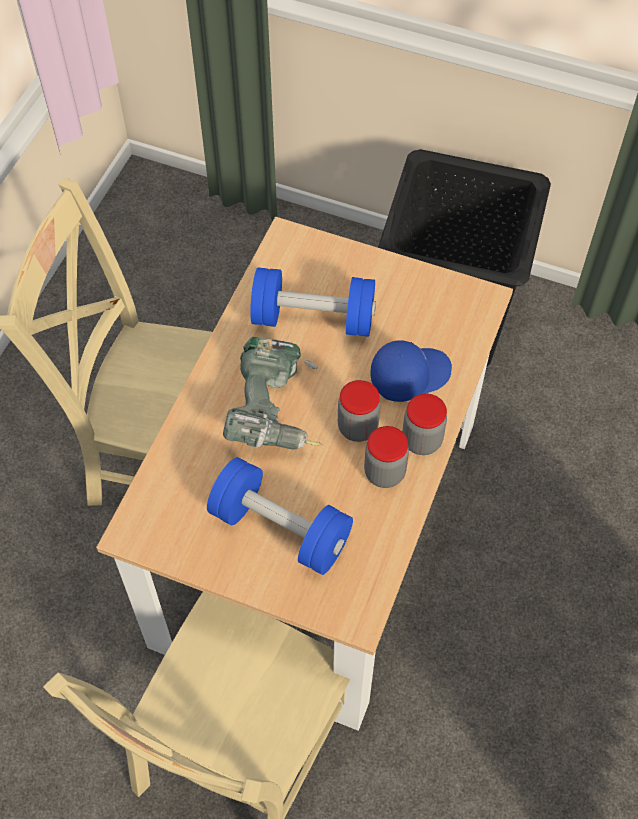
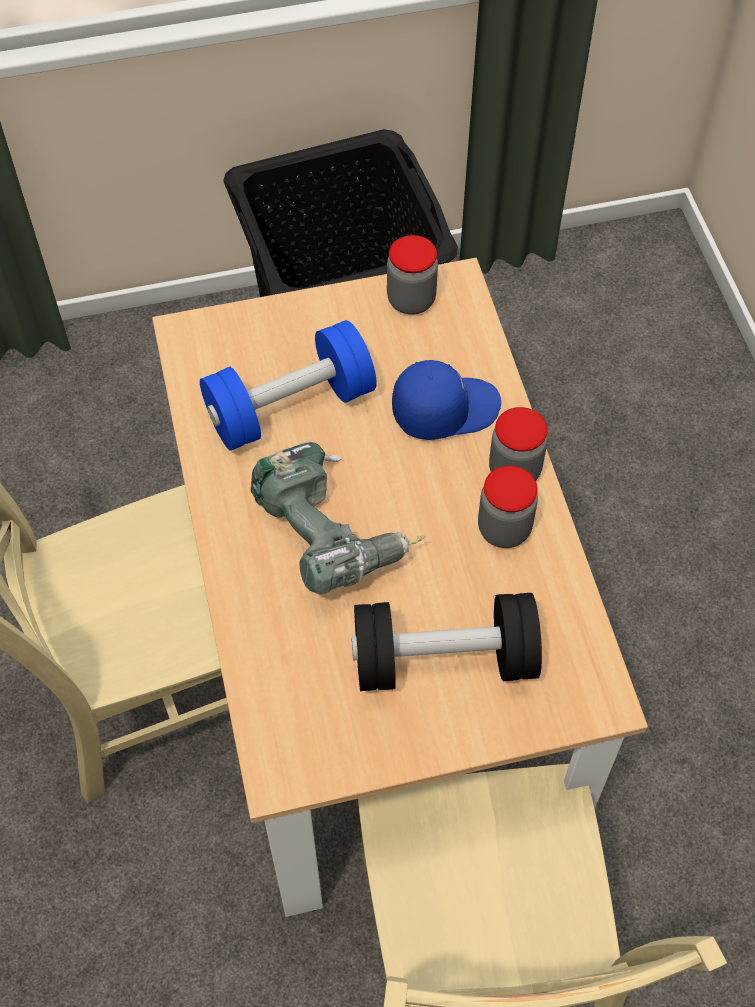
camera: 35 degrees left, 0 degrees up
blue dumbbell [207,457,353,575] -> black dumbbell [352,593,542,691]
jar [338,380,381,442] -> jar moved to [387,235,438,315]
blue cap [371,340,452,402] -> blue cap turned 45 degrees clockwise [392,360,501,440]

